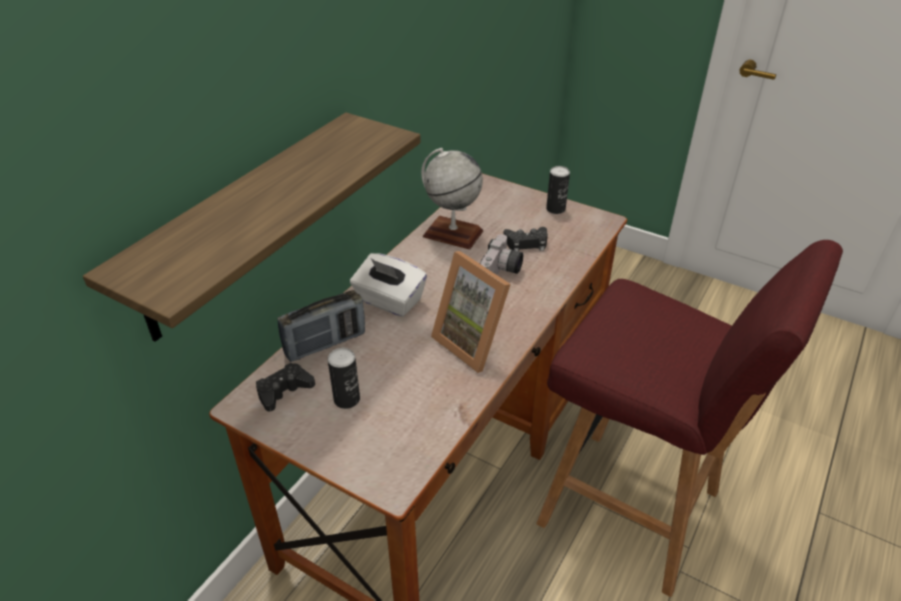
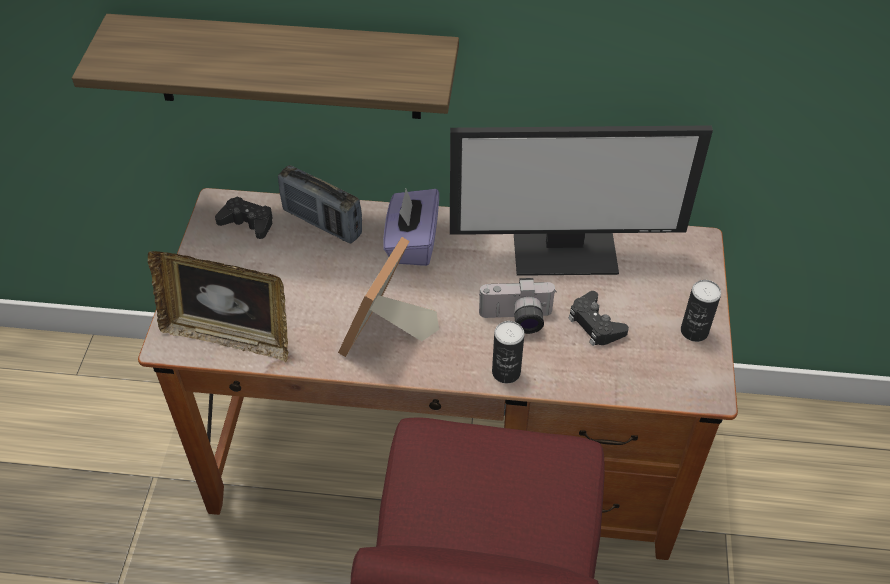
camera: 65 degrees right, 10 degrees up
can [328,348,360,409] -> can moved to [492,321,524,383]
white tissue box [350,253,427,317] -> purple tissue box [383,189,439,266]
globe [421,148,484,249] -> monitor [450,125,713,276]
none -> picture frame [148,251,288,362]

